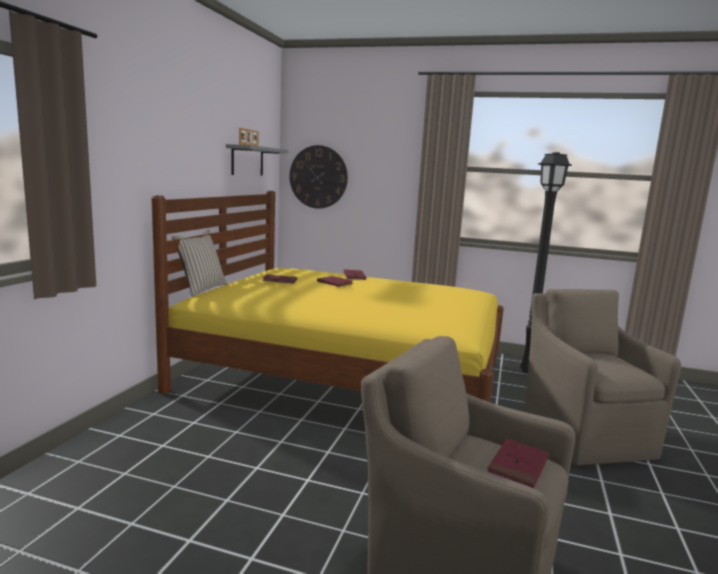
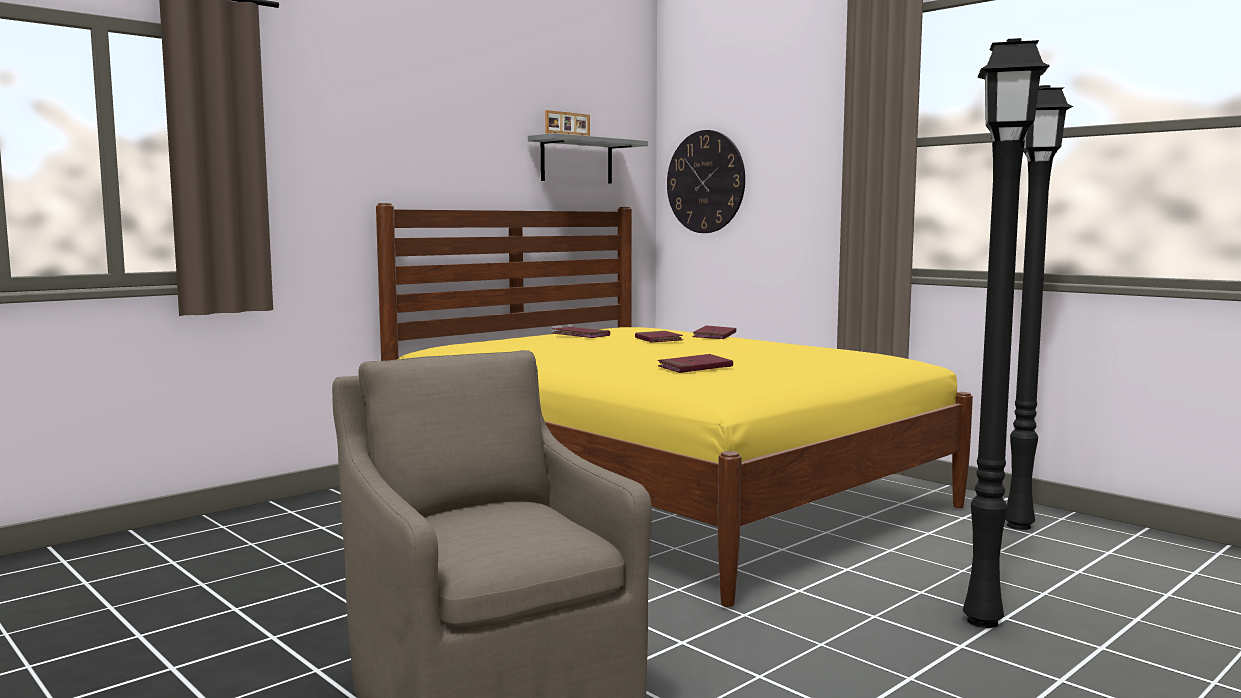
camera: 30 degrees right, 5 degrees down
beige pillow [172,230,227,297] -> none
red book [487,438,549,488] -> red book moved to [658,354,733,373]
brown armchair [524,289,681,466] -> black floor lamp [963,38,1050,628]

